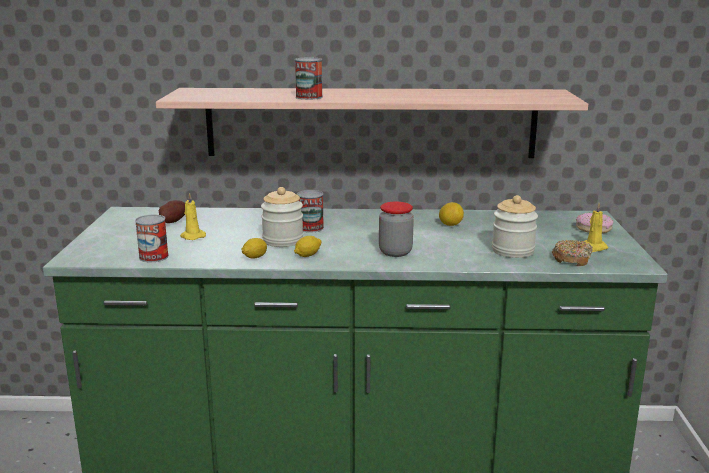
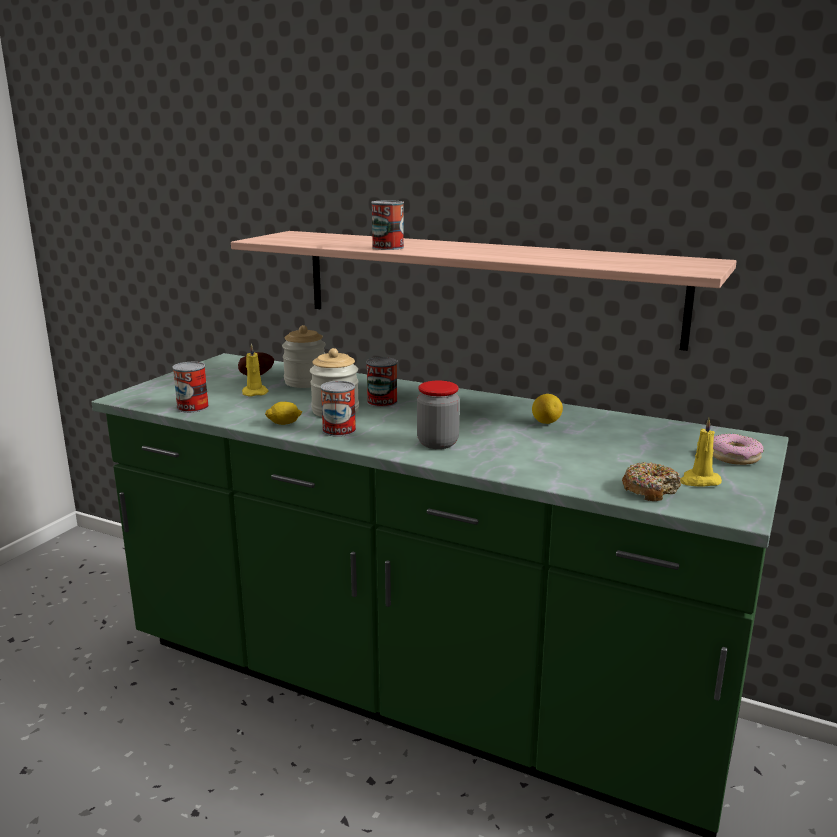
camera: 25 degrees right, 0 degrees up
lemon [294,236,321,257] -> can [320,381,356,437]
jar [492,195,538,258] -> jar moved to [282,325,326,388]

